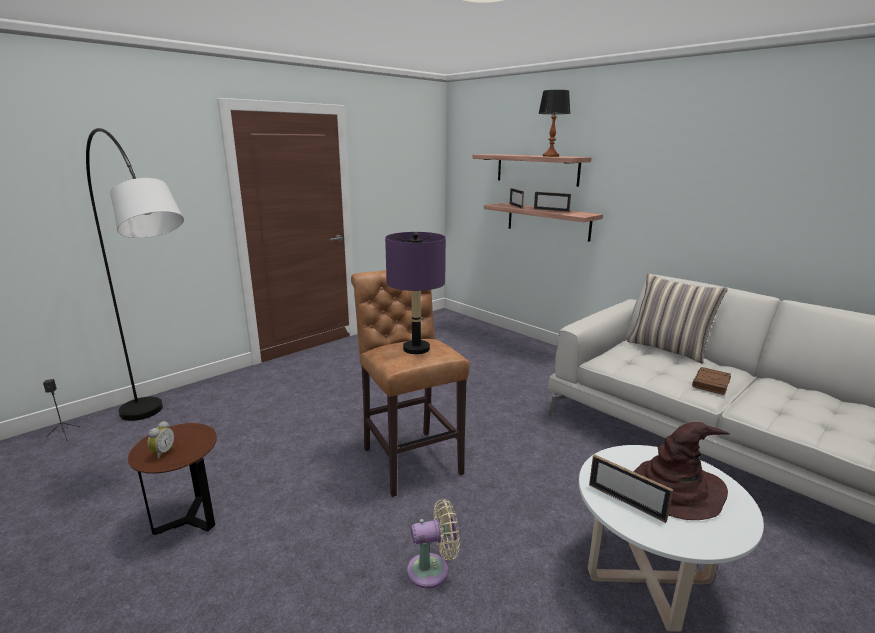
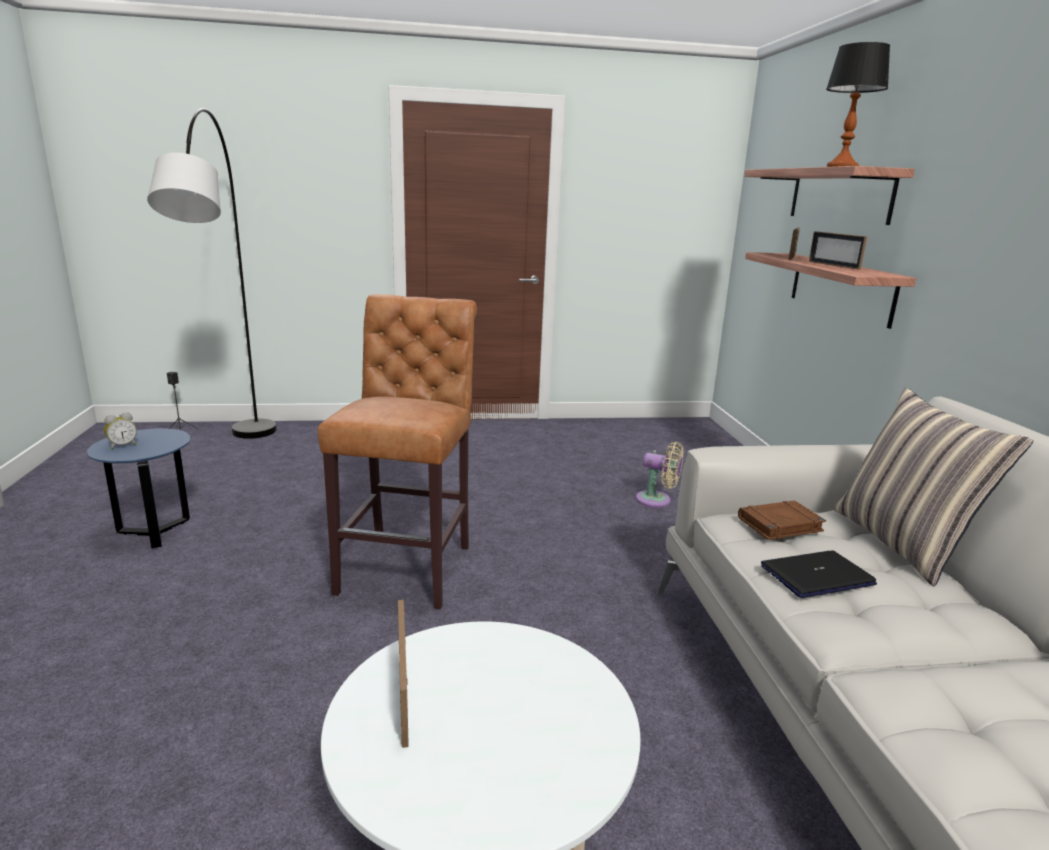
camera: 35 degrees right, 0 degrees up
brown side table [128,423,217,535] -> blue side table [87,428,190,549]
purple table lamp [385,232,446,354] -> none
beige fan [407,499,460,588] -> beige fan moved to [636,442,684,508]
brown hat [634,422,730,520] -> none
brown book [692,367,731,395] -> brown book moved to [738,500,826,540]
none -> laptop [761,550,877,598]

